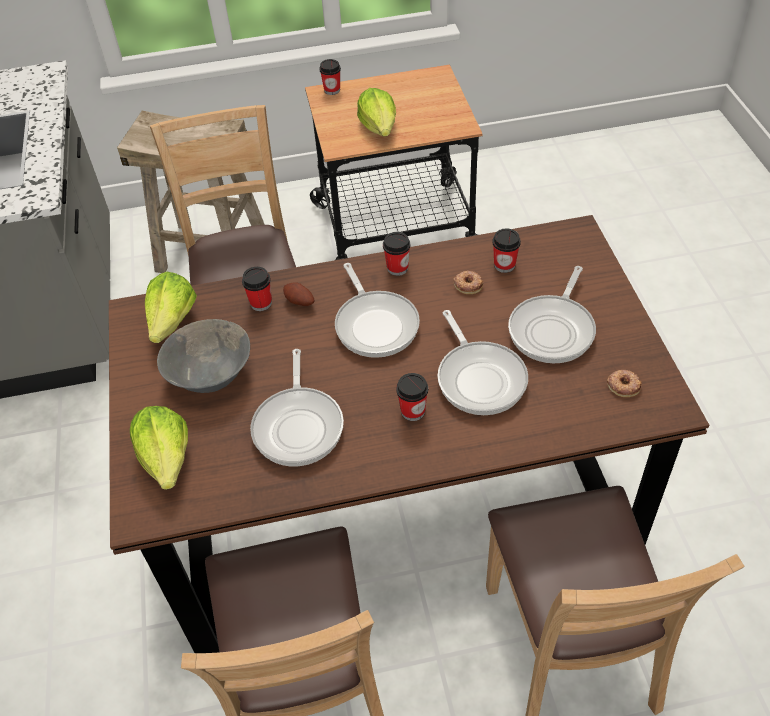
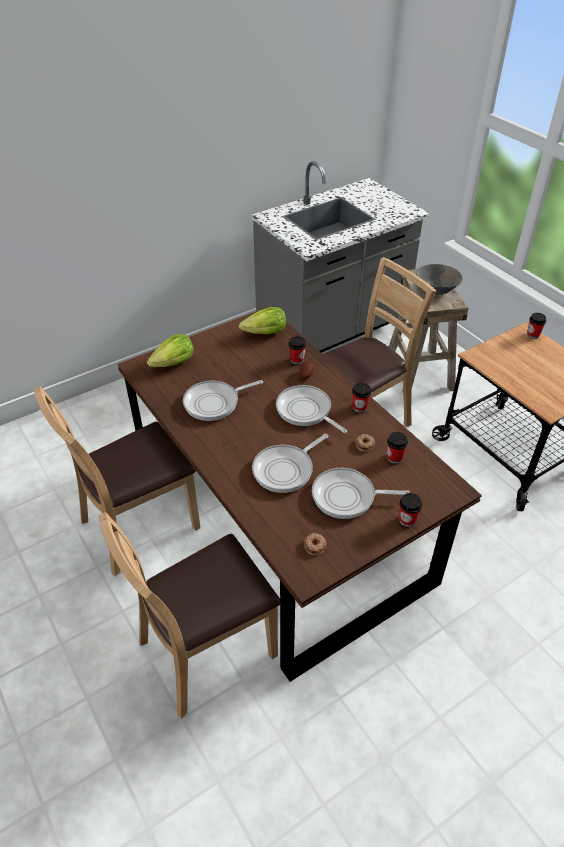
camera: 65 degrees right, 5 degrees down
grey bowl [157,319,250,393] -> grey bowl moved to [416,264,463,295]
frying pan [335,263,420,358] -> frying pan turned 90 degrees clockwise [276,385,347,433]
lettuce [357,88,396,137] -> none
cup [396,373,428,421] -> cup moved to [399,493,422,527]

